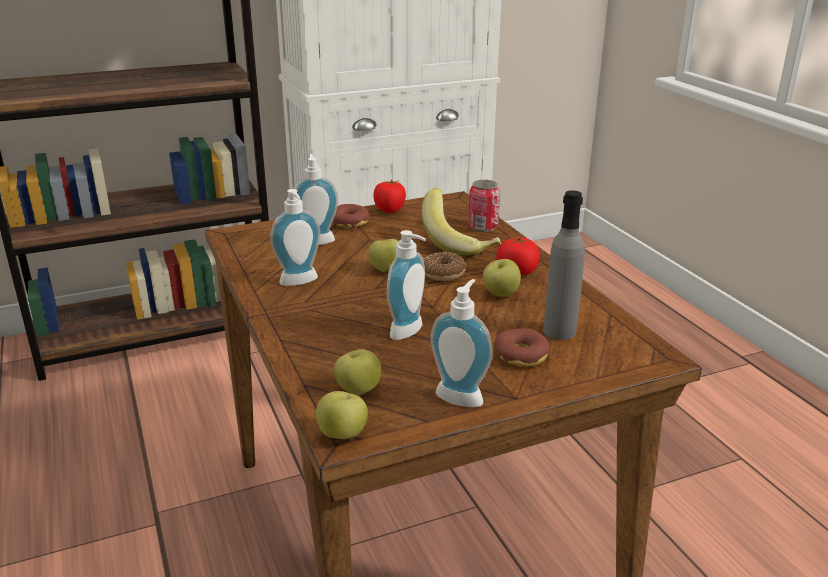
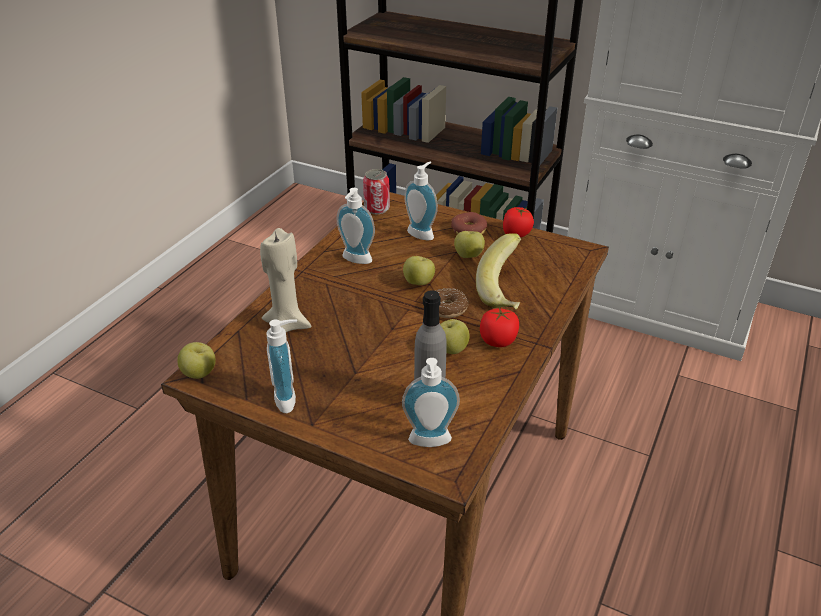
camera: 50 degrees right, 10 degrees up
apple [334,349,381,395] -> apple moved to [454,231,485,258]
soap dispenser [387,230,426,340] -> soap dispenser moved to [402,358,460,447]
can [468,180,500,232] -> can moved to [363,169,390,214]
donut [494,328,550,367] -> none
none -> beige candle [260,228,311,332]

